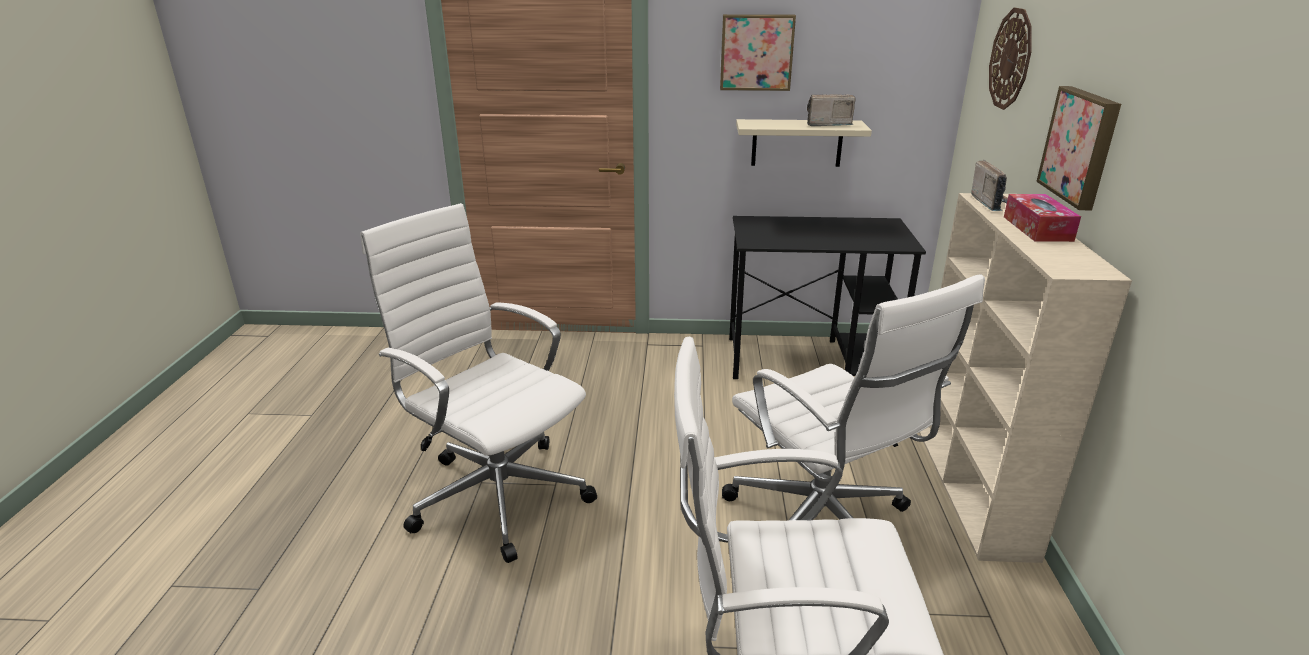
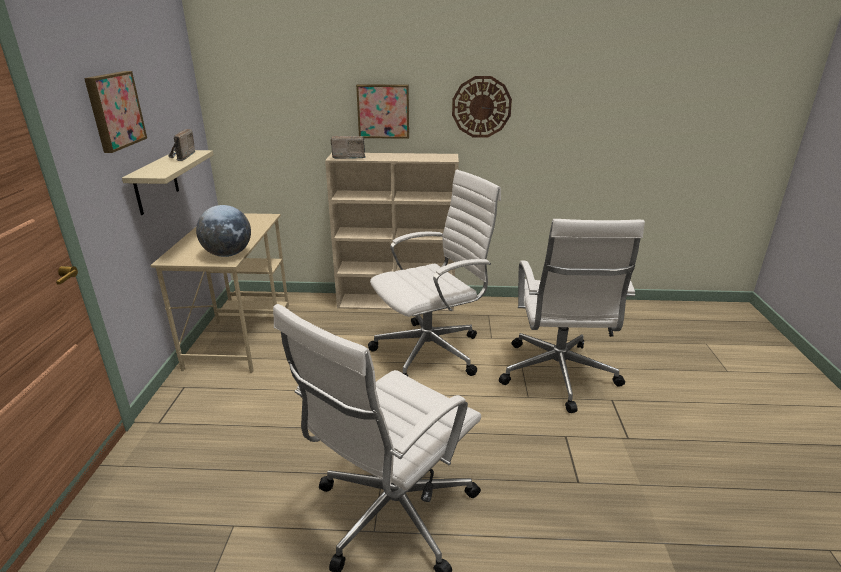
camera: 90 degrees left, 0 degrees up
black desk [729,216,926,379] -> beige desk [150,213,289,373]
wall clock [989,8,1032,110] -> wall clock moved to [452,76,512,138]
tissue box [1004,194,1081,242] -> none
none -> globe [196,205,251,257]

